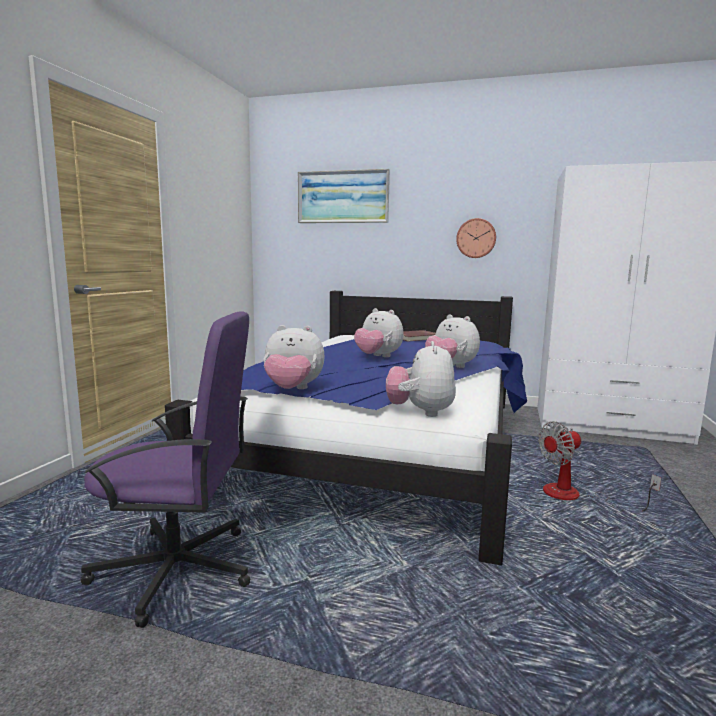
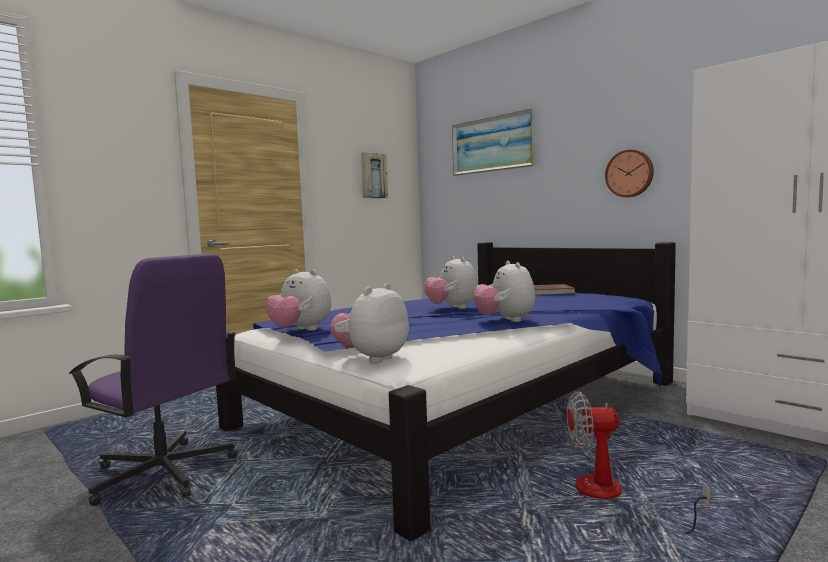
camera: 30 degrees right, 5 degrees down
none -> picture [361,152,388,198]

